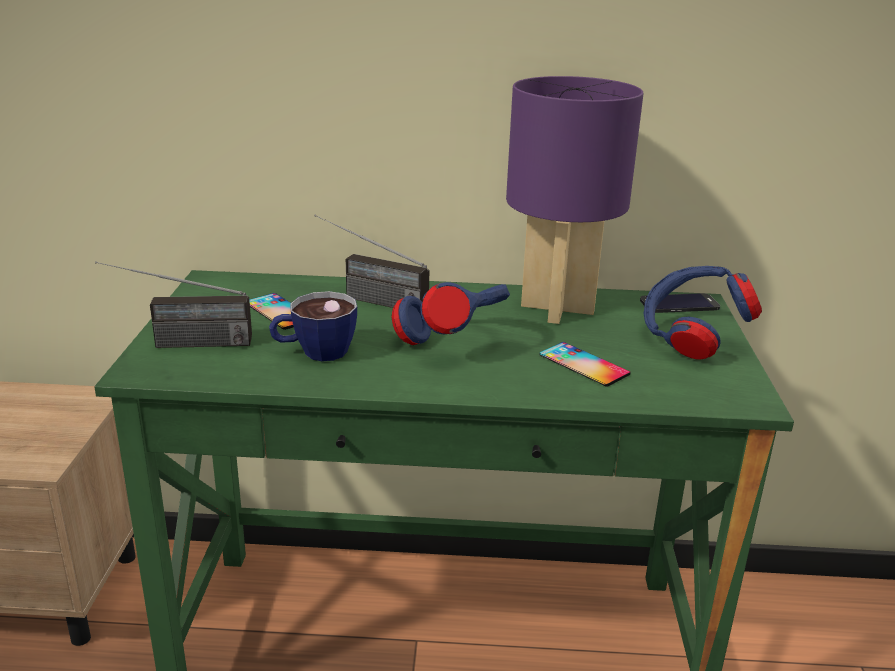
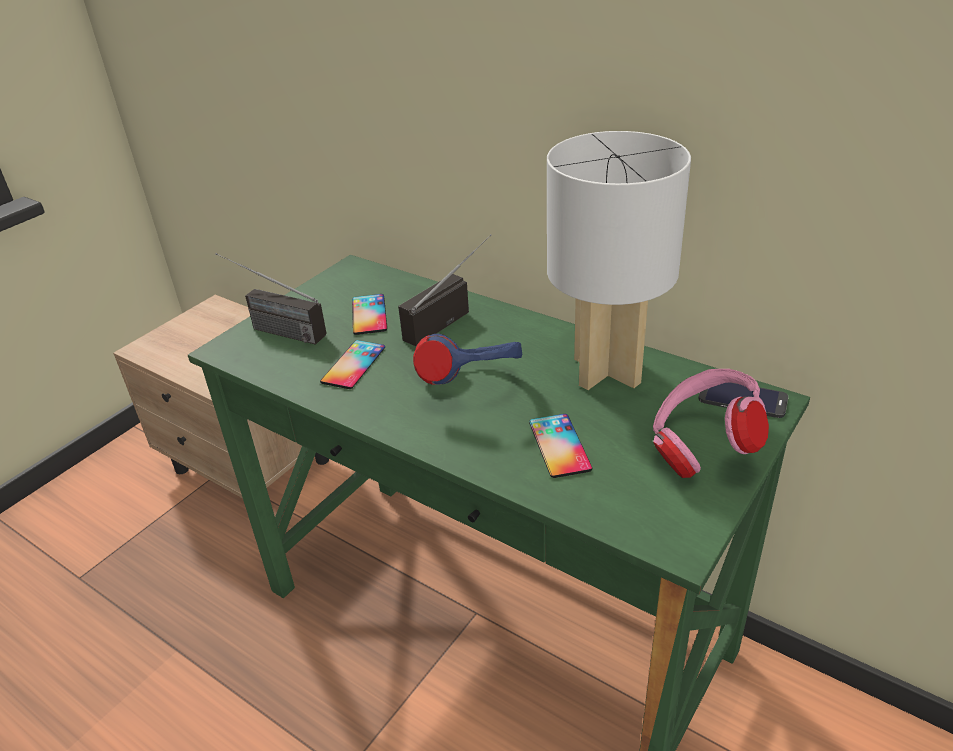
camera: 35 degrees right, 10 degrees up
cup [269,291,357,361] -> phone [320,340,385,389]
radio [314,215,429,308] -> radio turned 75 degrees clockwise [398,234,492,346]
purple table lamp [506,76,644,324] -> white table lamp [547,131,691,390]
blue headphones [644,266,762,360] -> pink headphones [653,369,769,478]

